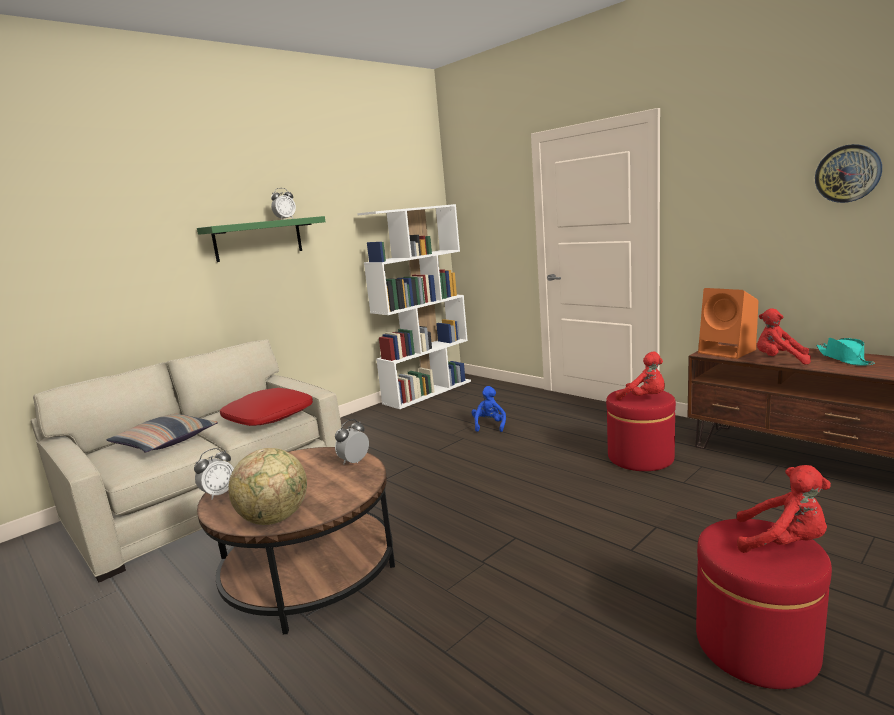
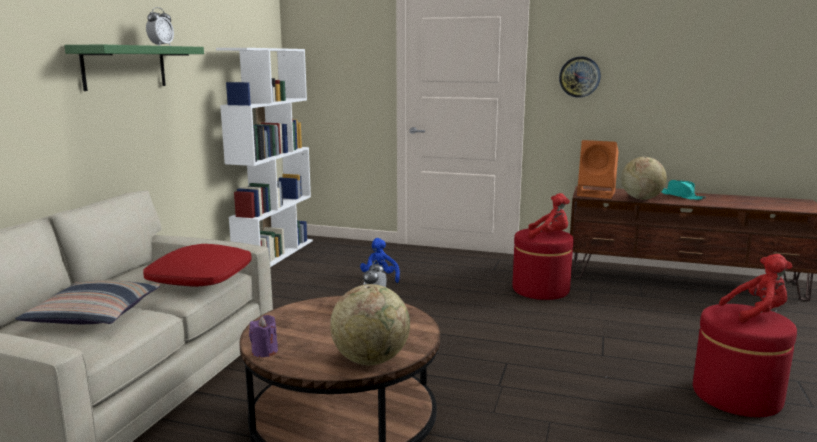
camera: 30 degrees left, 0 degrees up
alarm clock [194,448,234,500] -> purple candle [249,315,278,357]
red plush toy [757,308,811,364] -> globe [621,157,667,200]
wall clock [815,144,882,203] -> wall clock moved to [559,57,601,98]

